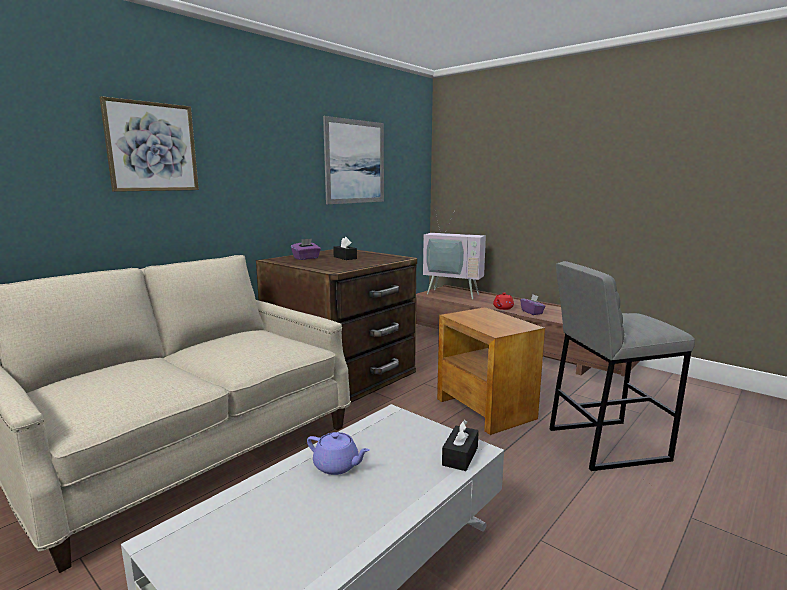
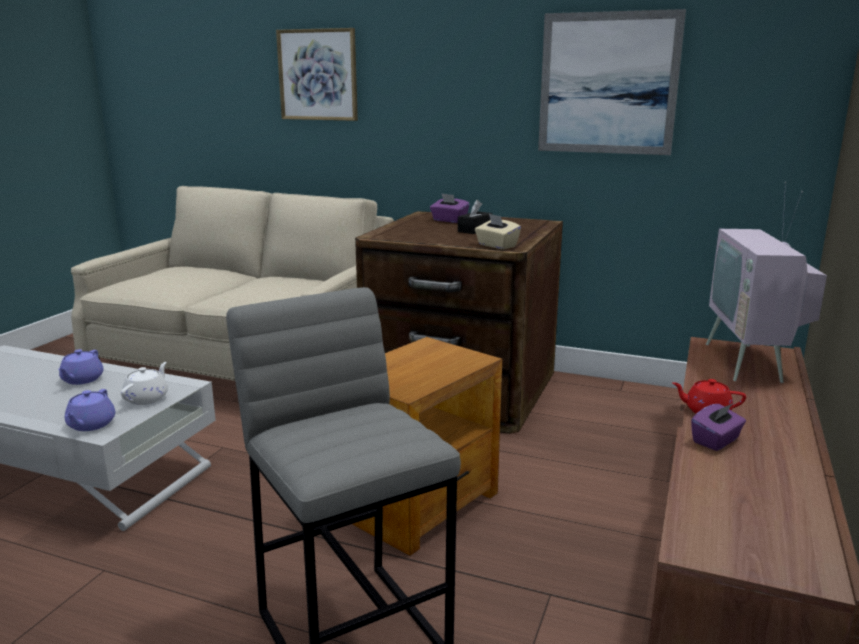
camera: 70 degrees right, 5 degrees up
black tissue box [442,420,479,471] -> purple teapot [65,389,115,431]
none -> white teapot [121,362,168,405]
none -> beige tissue box [475,214,521,249]

